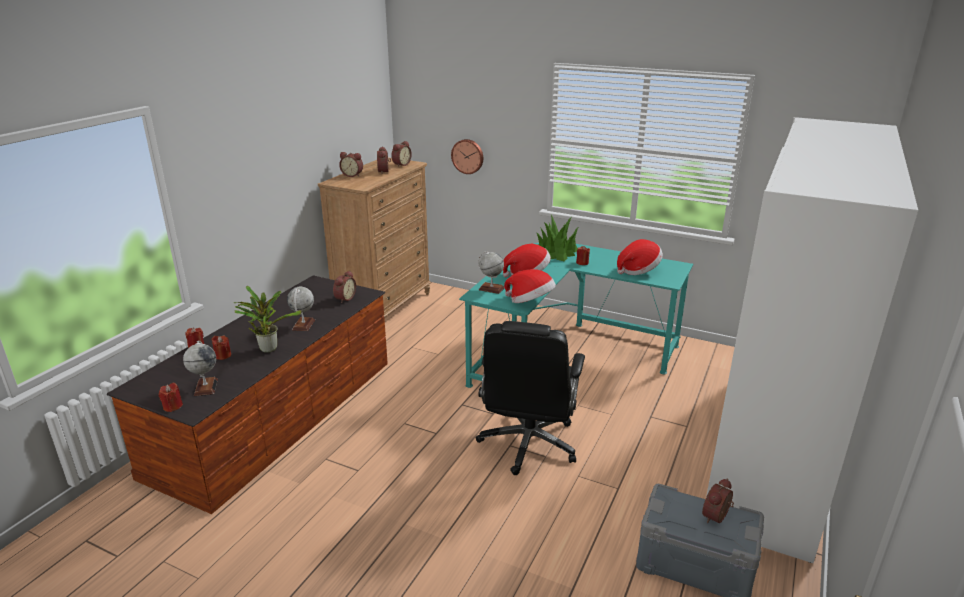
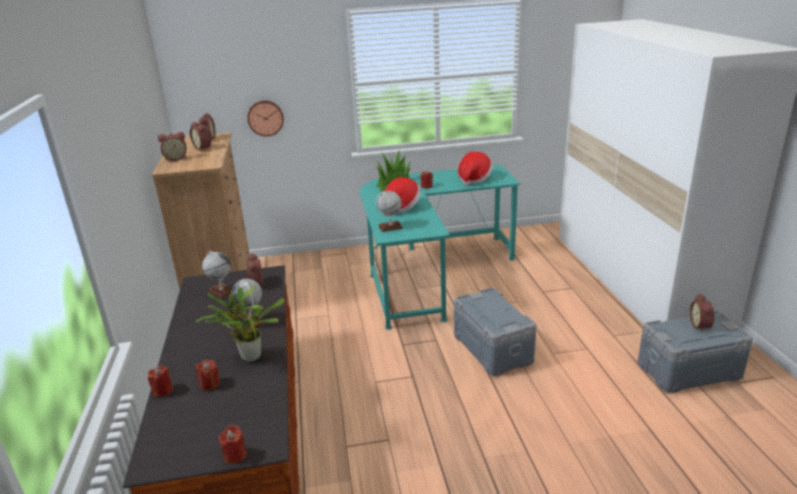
camera: 35 degrees left, 0 degrees up
globe [183,341,218,396] -> globe moved to [202,250,232,299]
black office chair [476,321,585,475] -> grey storage box [454,288,537,376]
hat [504,269,556,303] -> none

